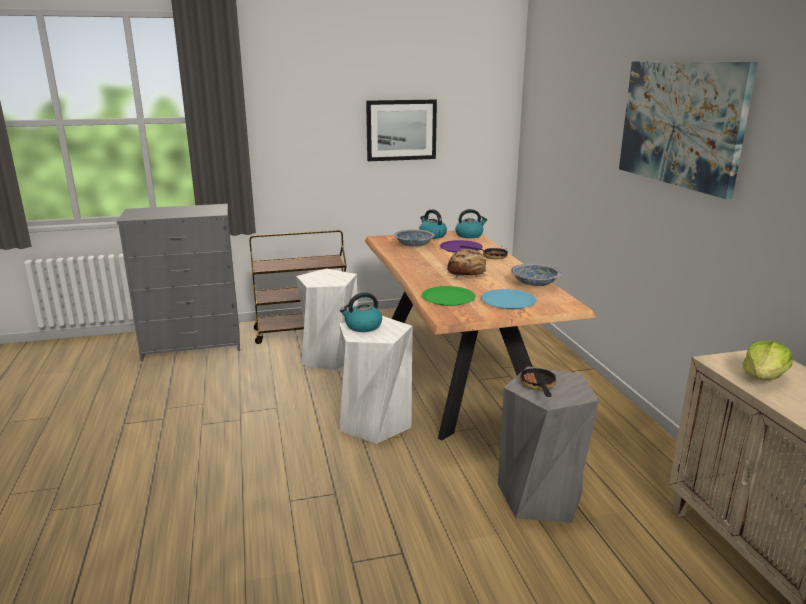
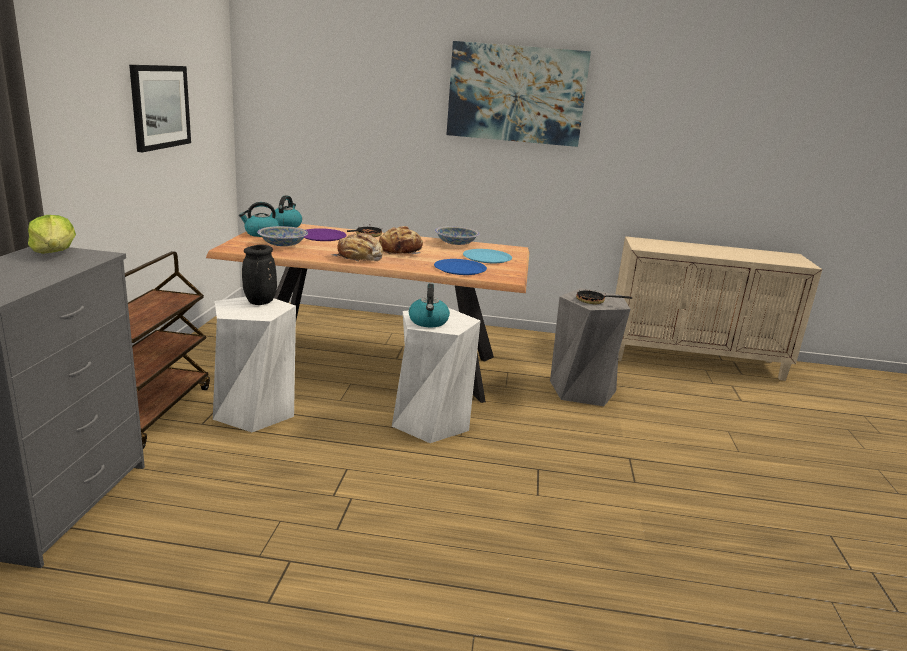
camera: 70 degrees left, 0 degrees up
green plate [422,286,476,306] -> blue plate [434,259,487,275]
lettuce [742,341,792,380] -> lettuce moved to [28,215,76,254]
none -> black vase [242,245,277,305]
none -> bread [331,232,383,262]

